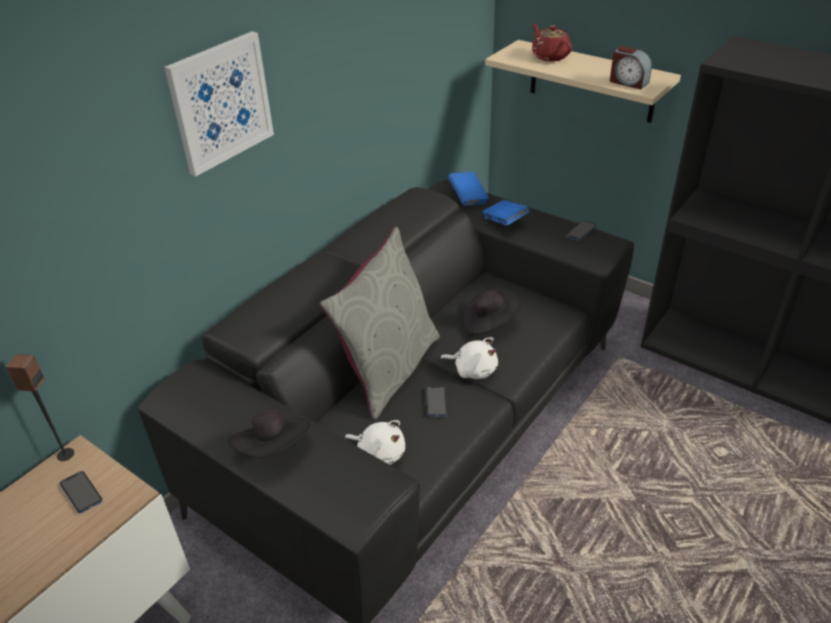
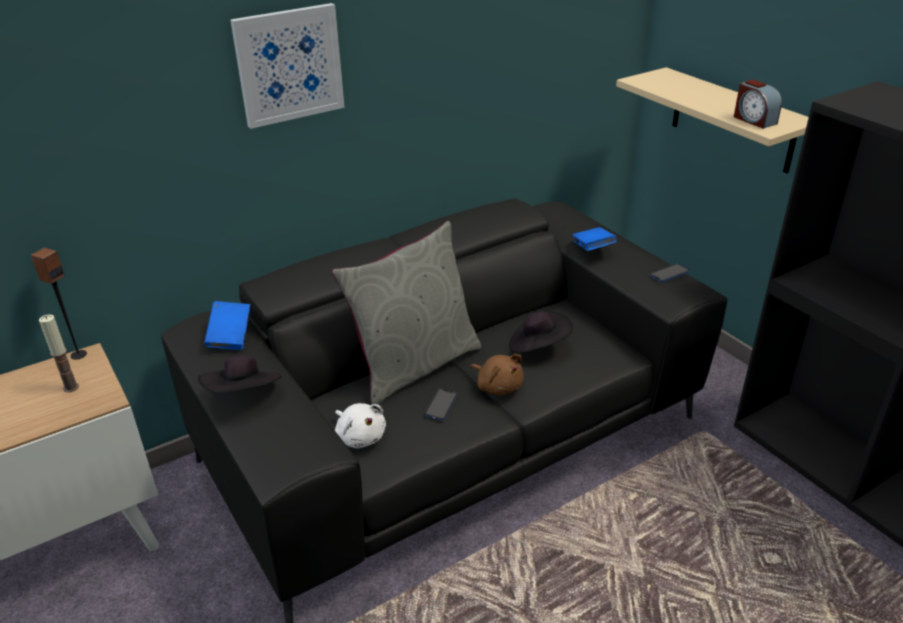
camera: 20 degrees right, 5 degrees down
phone [60,471,103,513] -> candle [39,314,79,392]
white plush toy [440,337,498,379] -> brown plush toy [470,354,524,396]
blue book [448,172,489,205] -> blue book moved to [204,301,250,350]
red teapot [532,23,572,61] -> none

